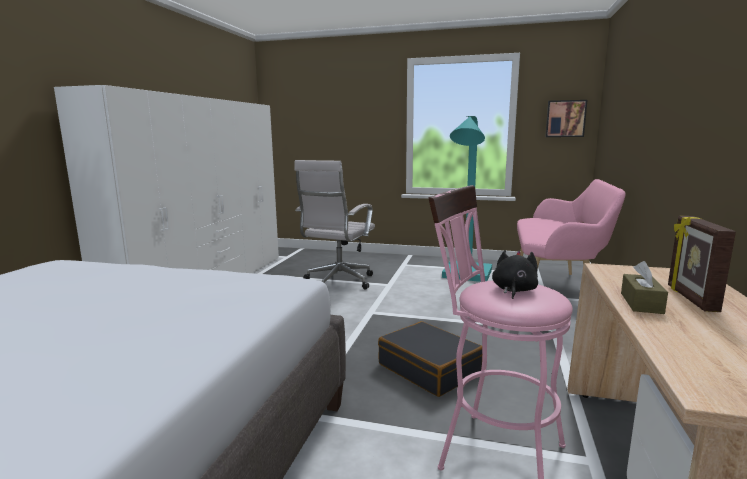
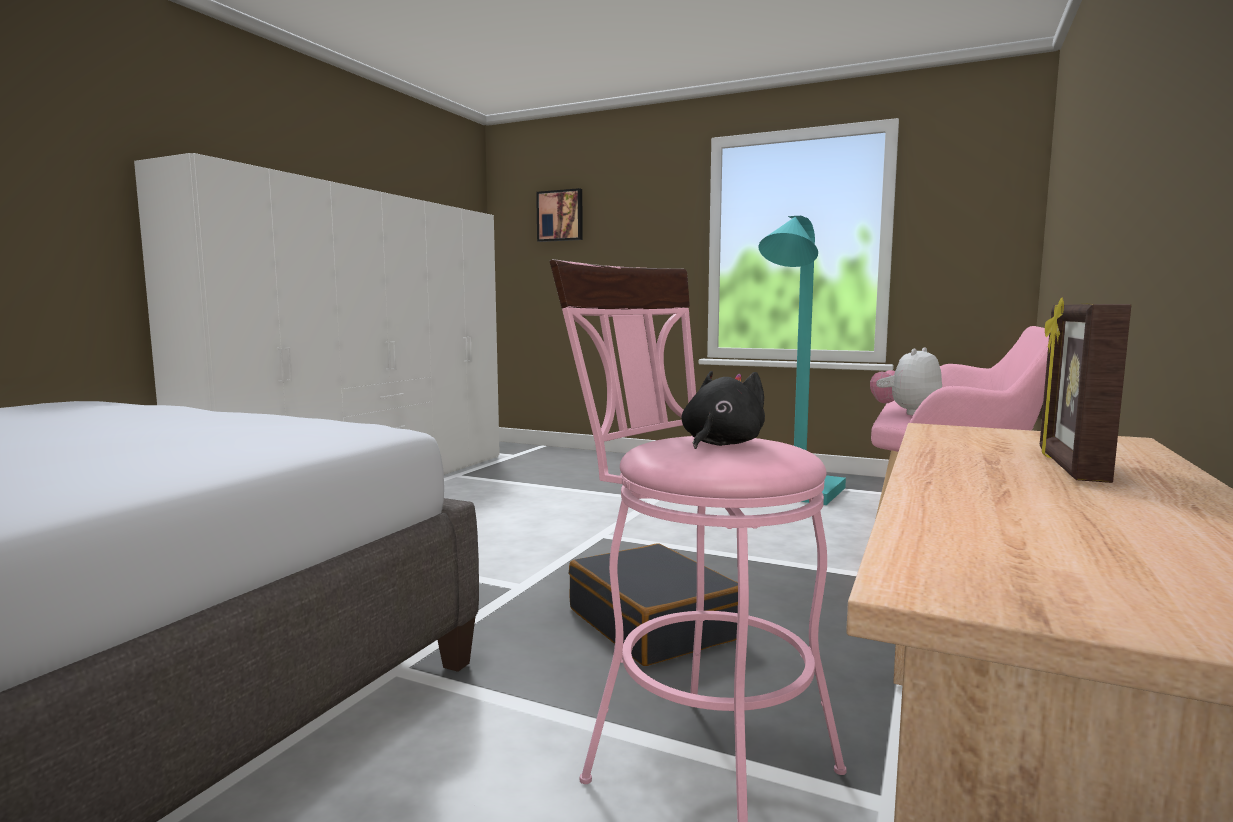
camera: 10 degrees right, 5 degrees down
white office chair [294,160,375,290] -> none
picture [545,100,588,137] -> picture moved to [536,188,583,242]
brown tissue box [621,261,668,314] -> none
none -> plush toy [870,347,942,415]

